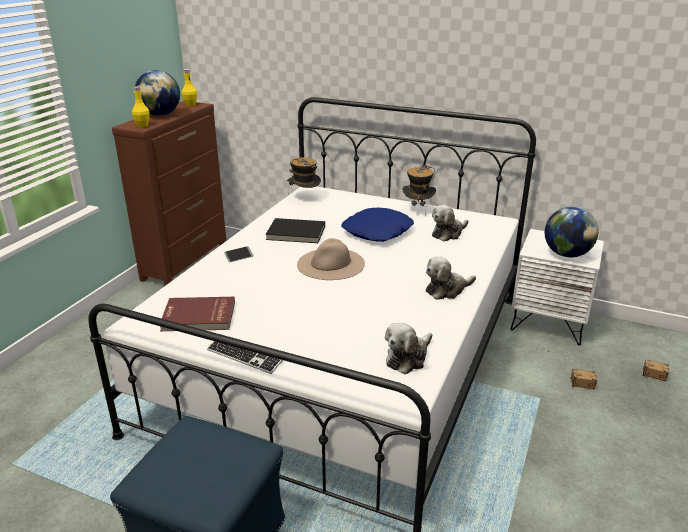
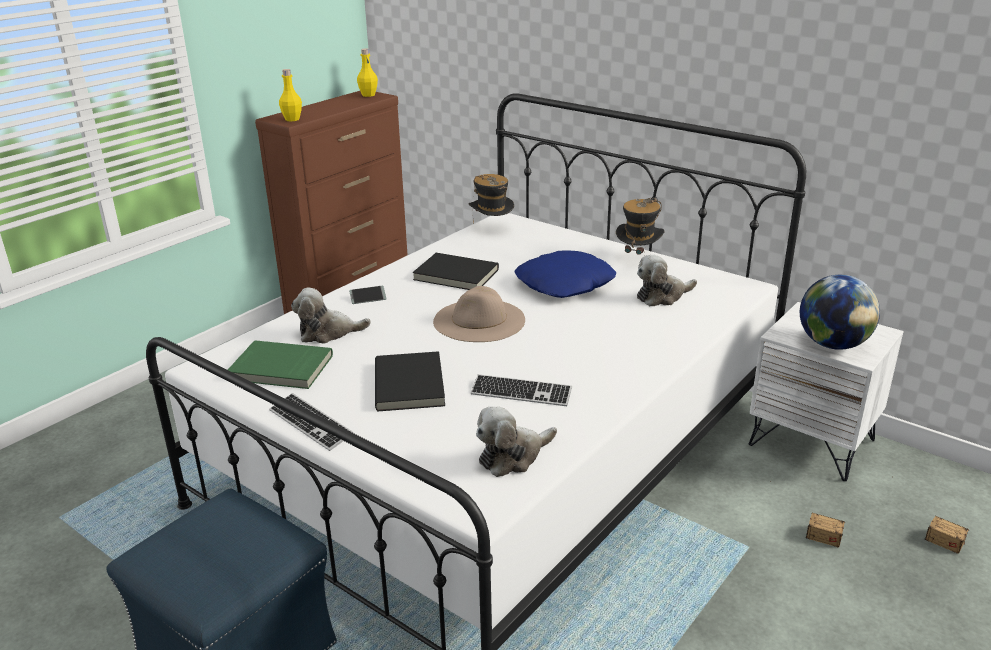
camera: 15 degrees right, 0 degrees up
globe [135,70,180,116] -> none
red book [160,297,235,331] -> green book [228,340,333,389]
plush toy [426,256,476,300] -> plush toy moved to [291,287,371,344]
none -> black book [375,351,445,411]
none -> keyboard [471,374,572,406]

